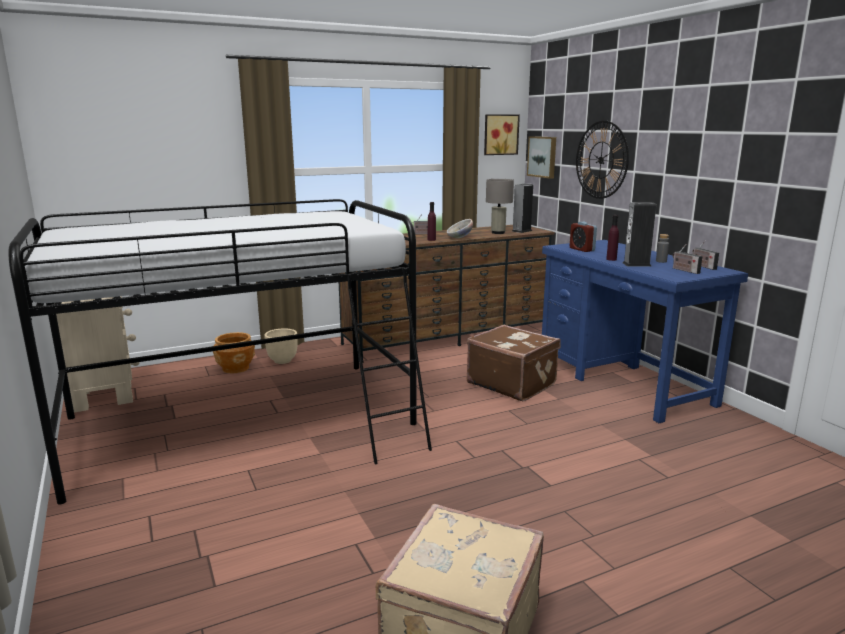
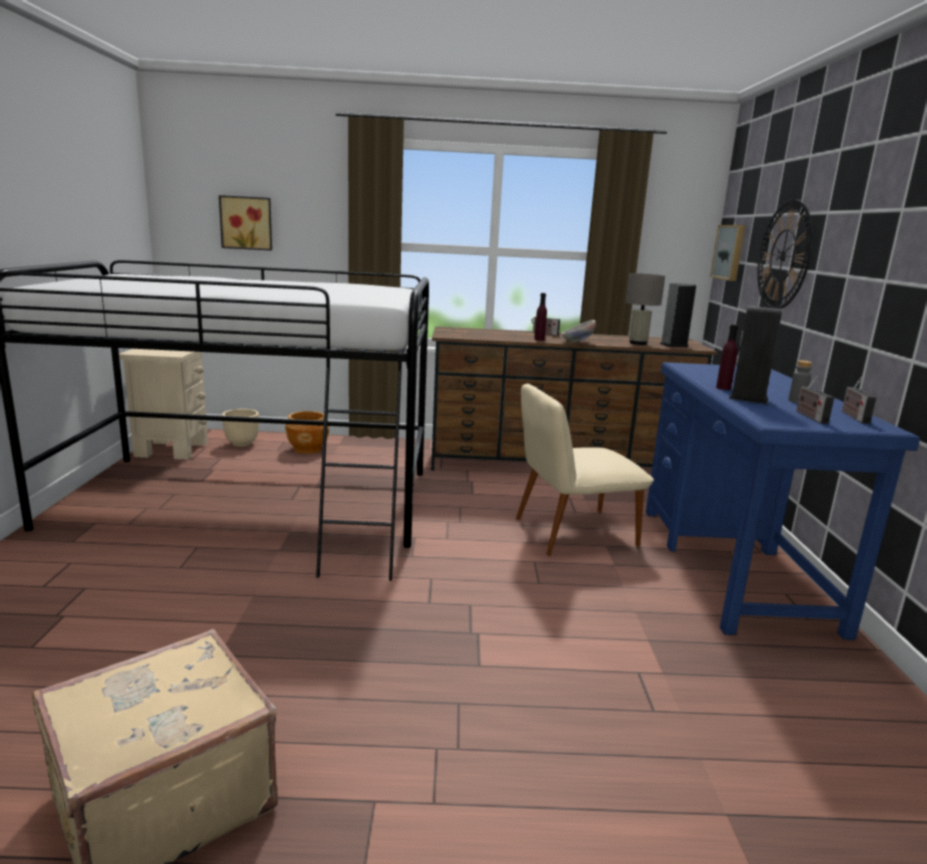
camera: 25 degrees right, 0 degrees up
beige planter [265,328,298,364] -> beige planter moved to [222,409,259,447]
brown suitcase [467,325,561,401] -> beige chair [516,383,654,556]
picture [484,114,520,155] -> picture moved to [219,195,272,251]
alarm clock [570,222,597,252] -> none

